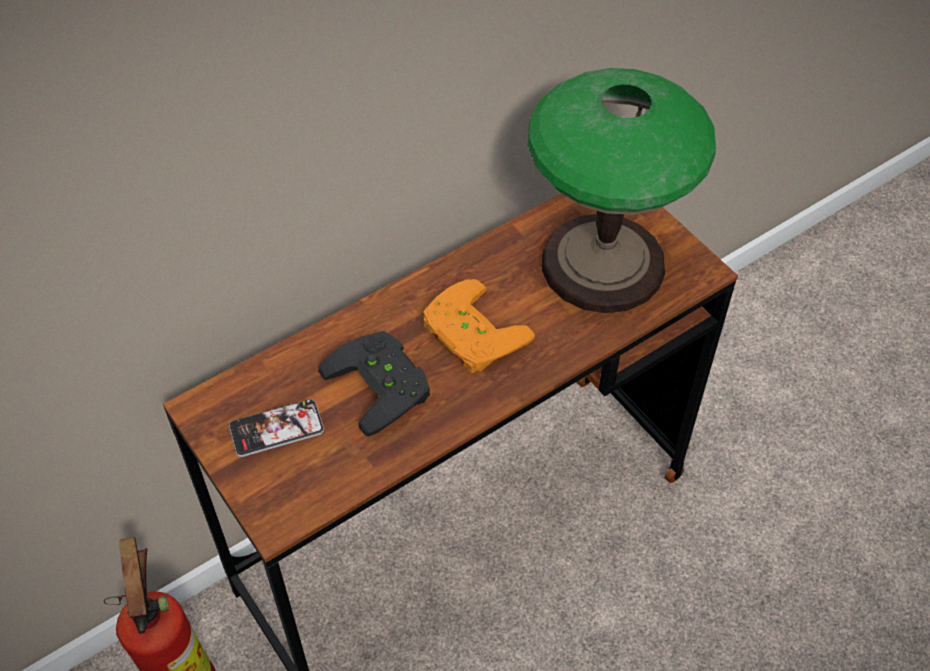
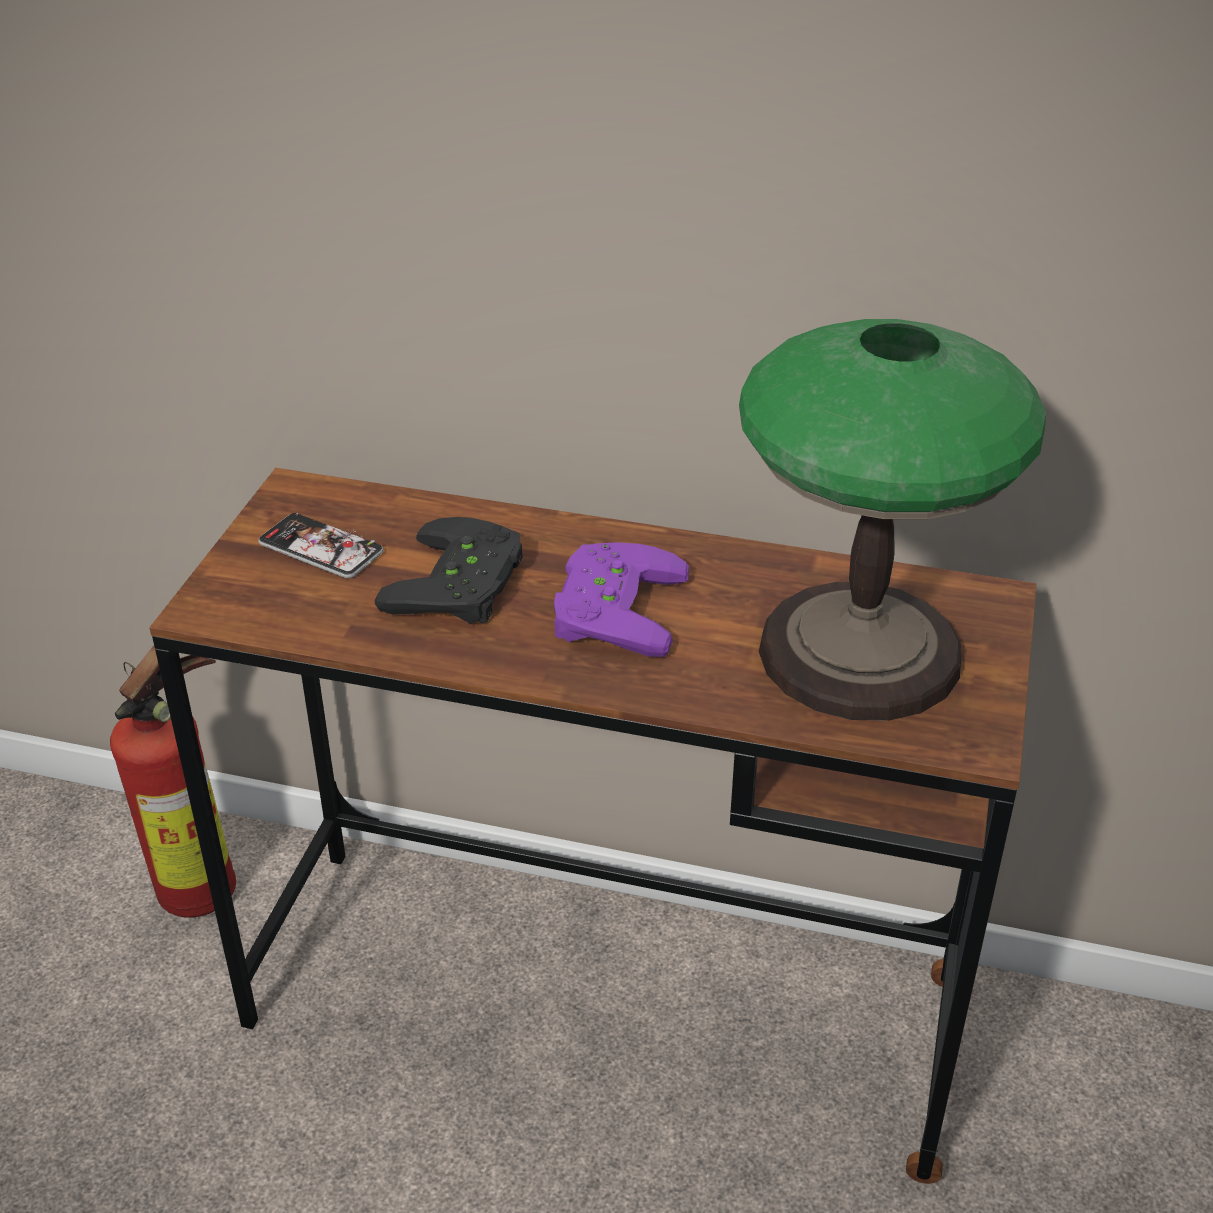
camera: 50 degrees right, 15 degrees down
orange game controller [423,279,535,373] -> purple game controller [554,542,689,657]

